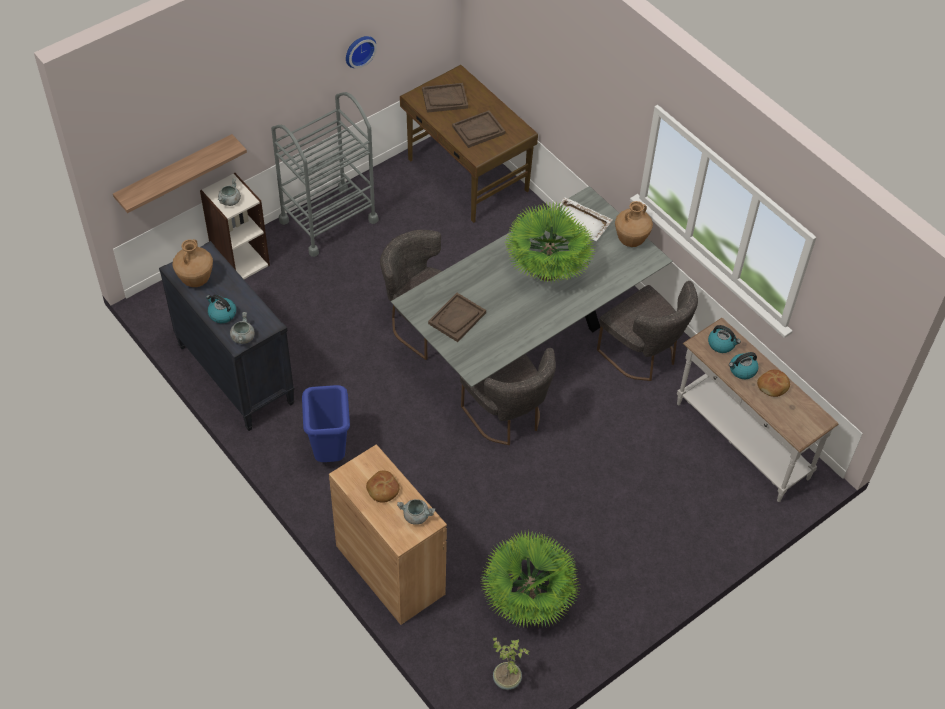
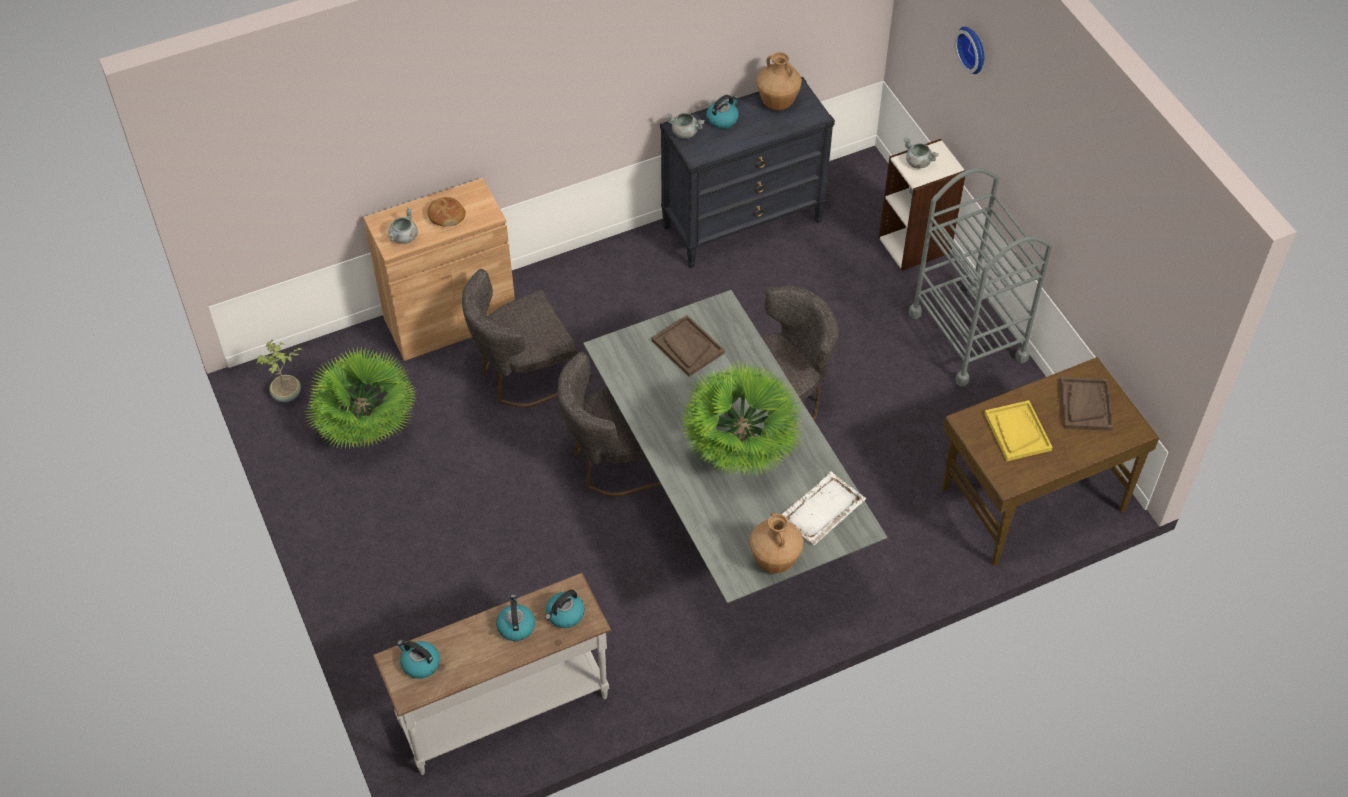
camera: 105 degrees right, 0 degrees up
shelf [113,134,247,213] -> none
blue trash can [302,385,350,462] -> none
wall clock [346,36,377,68] -> wall clock moved to [955,27,984,74]
brown tray [452,110,505,148] -> yellow tray [984,400,1053,461]
grey chair [597,281,698,381] -> grey chair moved to [462,269,577,407]
bread [757,369,790,397] -> none
none -> kettle [397,640,440,679]

